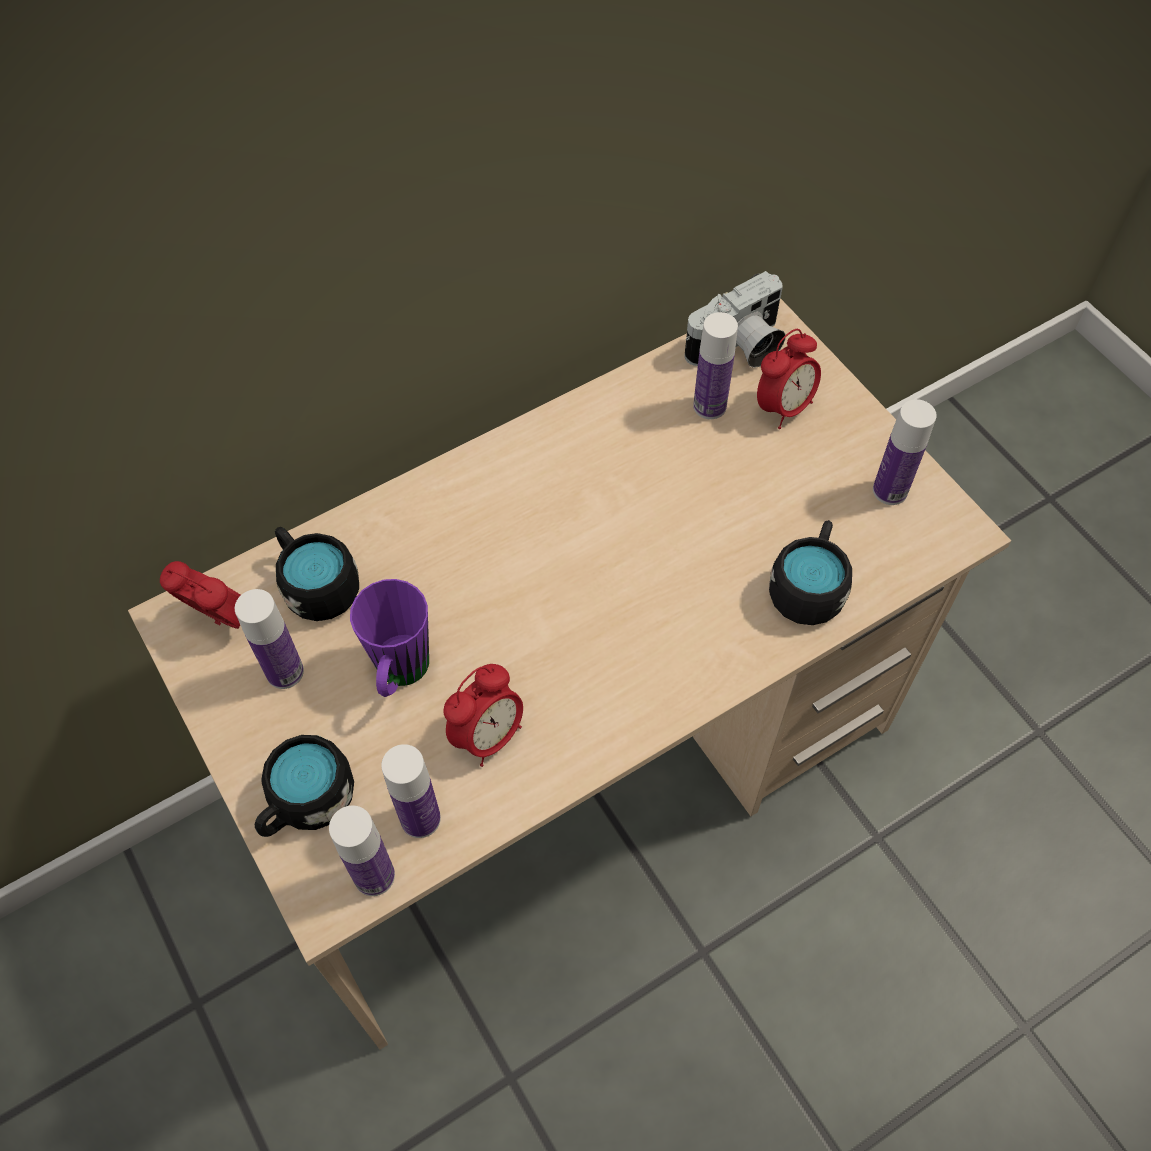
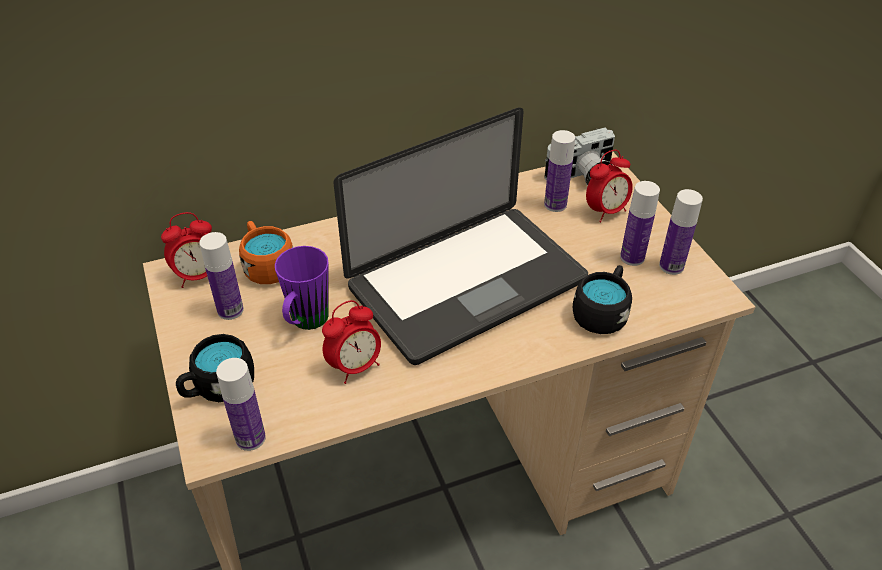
camera: 10 degrees right, 15 degrees down
alarm clock [160,561,241,629] -> alarm clock turned 120 degrees clockwise [161,212,212,288]
black mug [275,527,359,621] -> orange mug [239,221,293,284]
bottle [381,744,441,838] -> bottle moved to [620,181,660,266]
none -> laptop [333,107,588,365]

